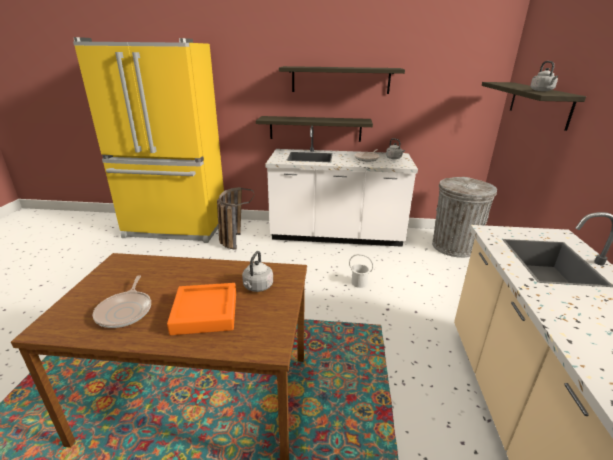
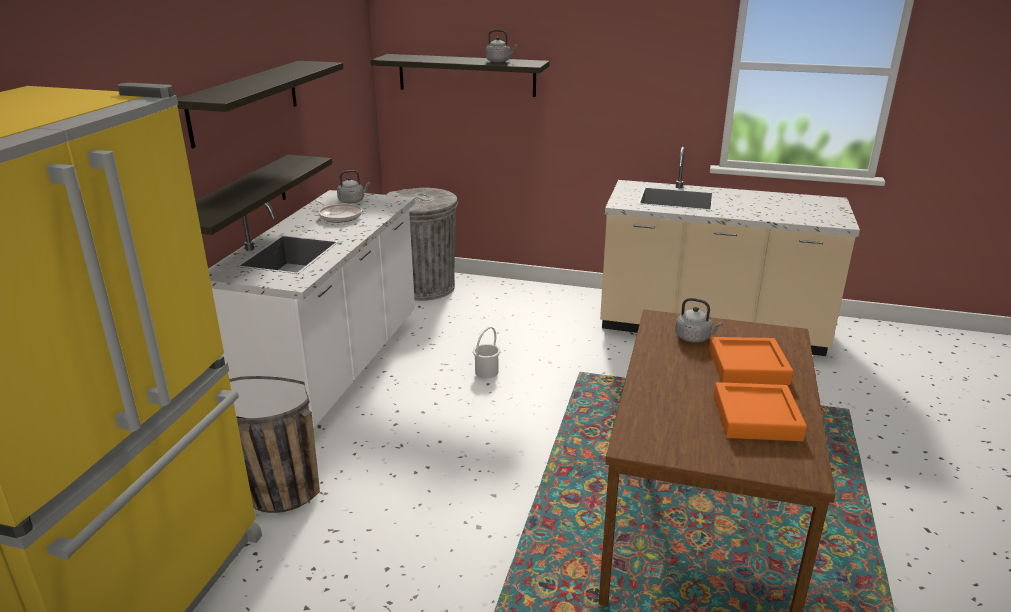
camera: 80 degrees left, 0 degrees up
frying pan [93,275,151,328] -> orange tray [714,382,807,441]

